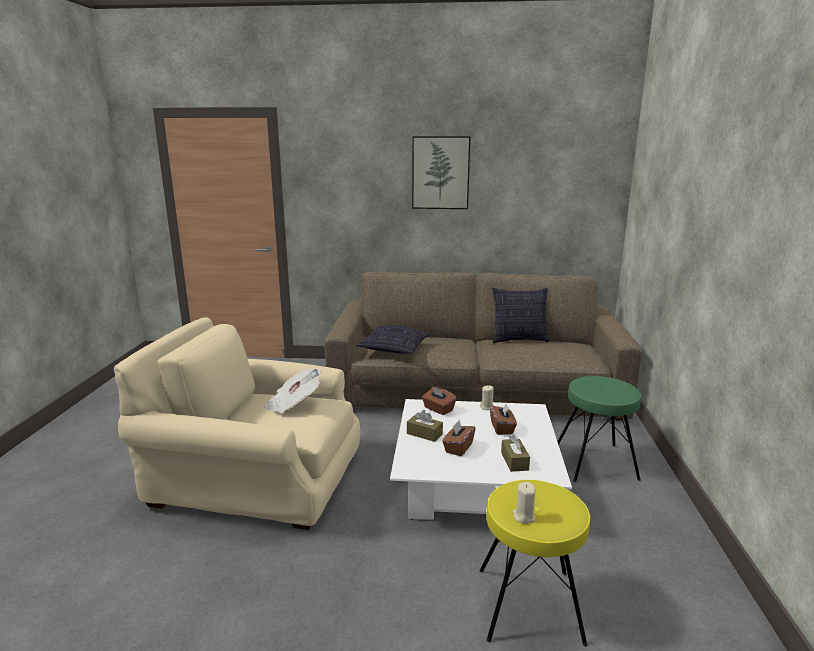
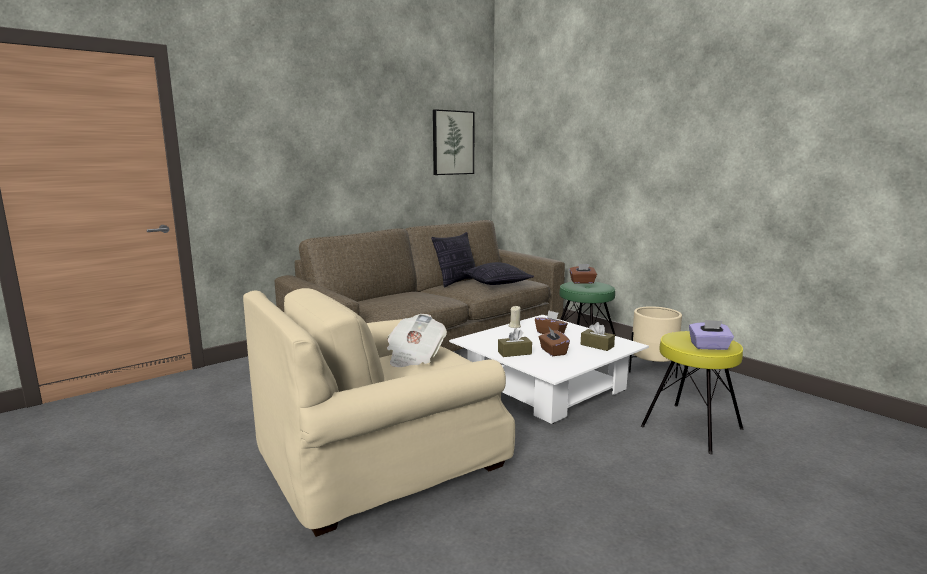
camera: 45 degrees left, 5 degrees down
pillow [356,325,431,354] -> pillow moved to [462,262,534,285]
picture [412,136,471,209] -> picture moved to [433,109,475,175]
brown tissue box [422,387,457,415] -> brown tissue box moved to [569,264,597,284]
beige candle [513,482,536,524] -> purple tissue box [689,320,734,350]
none -> beige planter [629,306,682,378]

